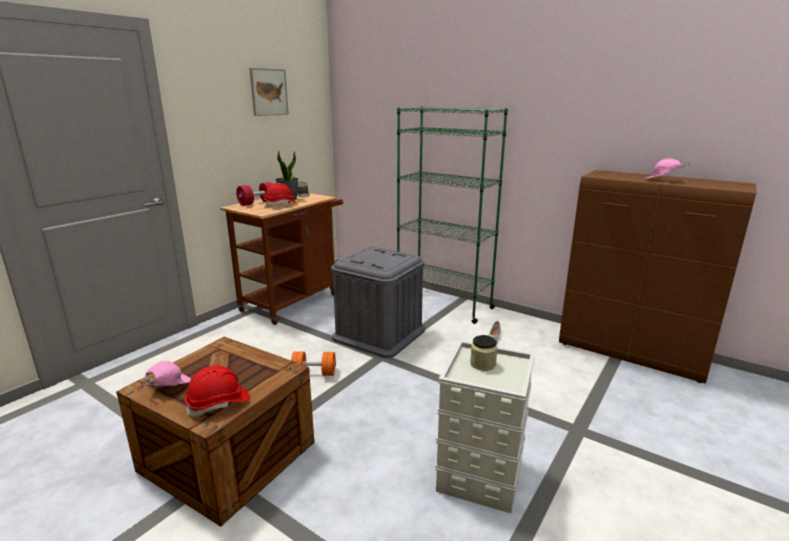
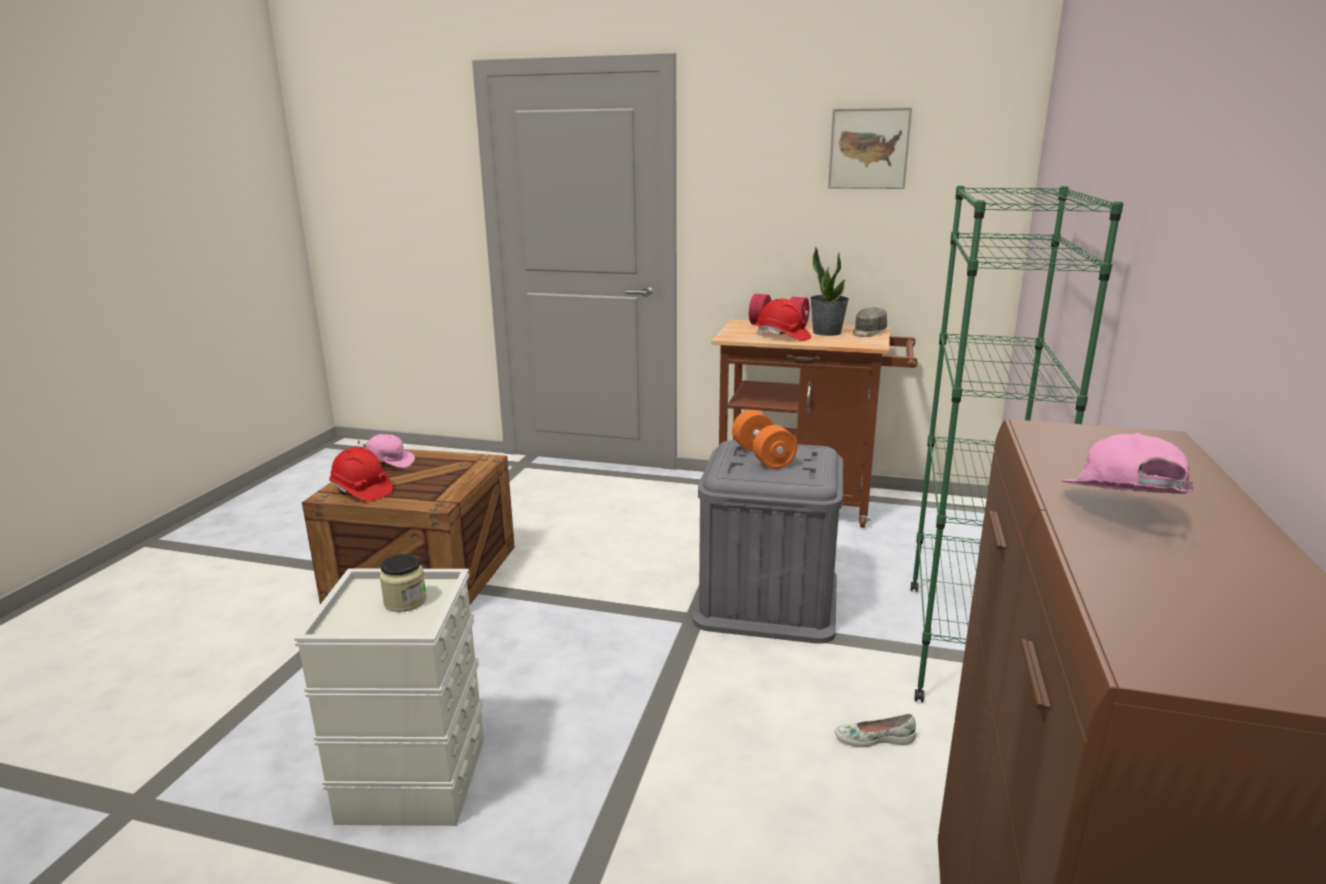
camera: 70 degrees right, 0 degrees up
orange dumbbell [291,352,336,376] -> orange dumbbell moved to [732,410,797,469]

